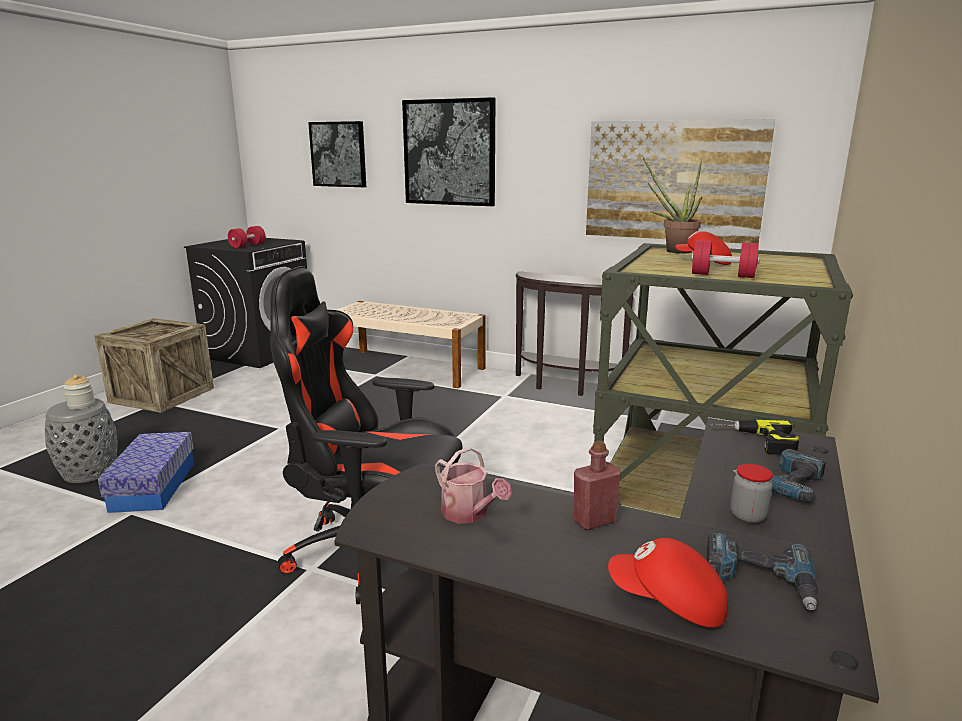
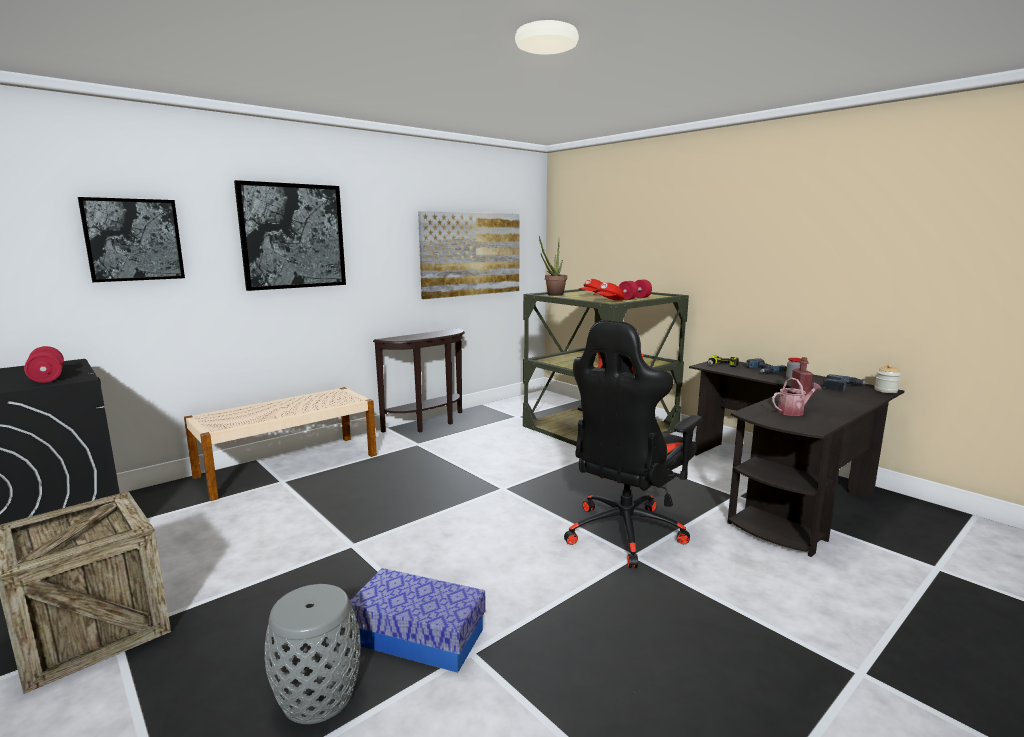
camera: 65 degrees left, 5 degrees down
jar [64,375,95,410] -> jar moved to [874,364,901,393]
red cap [608,538,728,628] -> red cap moved to [593,283,624,301]

